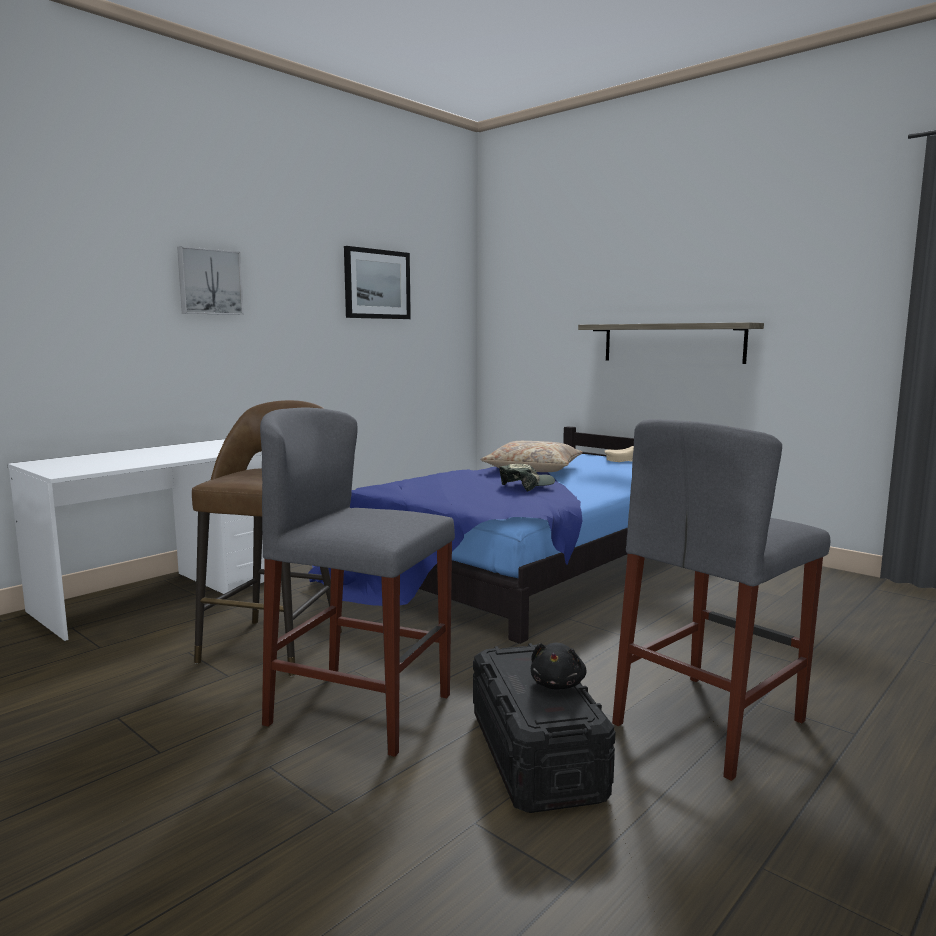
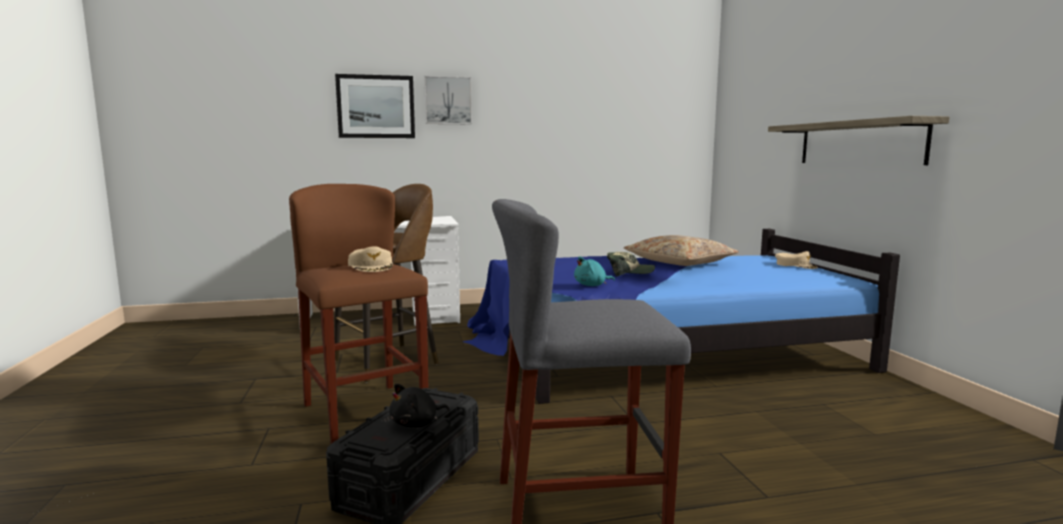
camera: 35 degrees right, 0 degrees up
grey stool [260,408,455,757] -> brown stool [289,184,428,444]
picture [344,246,411,319] -> picture moved to [335,74,415,138]
none -> beige cap [348,247,393,272]
none -> turquoise plush toy [574,256,615,286]

